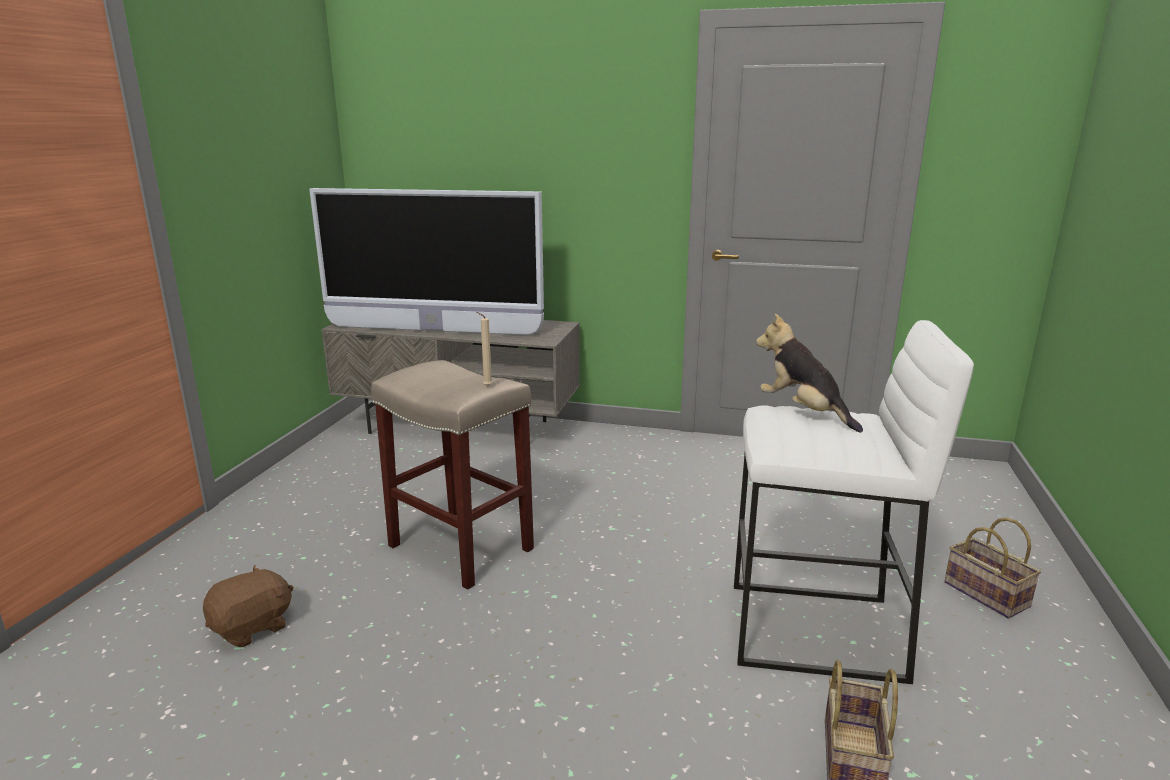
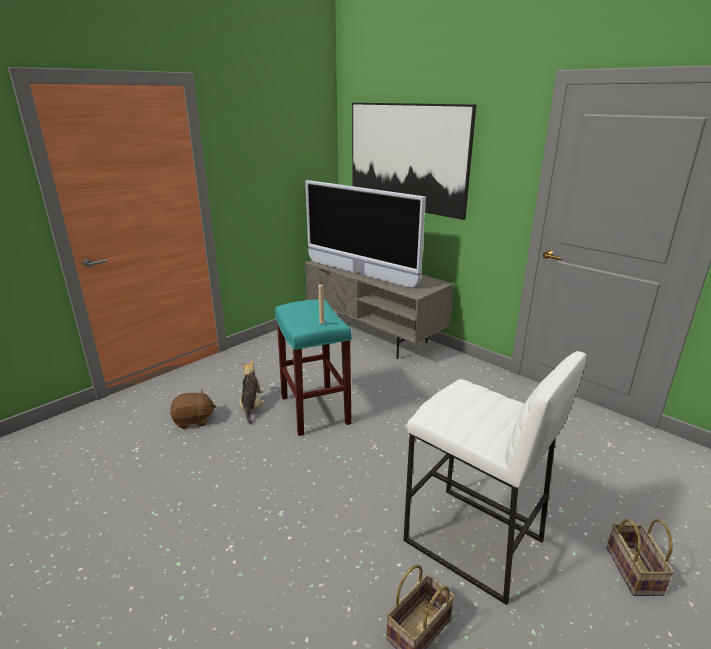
camera: 30 degrees right, 5 degrees up
beige stool [371,360,534,590] -> turquoise stool [275,299,352,436]
plush toy [756,314,863,432] -> plush toy moved to [239,360,265,425]
none -> picture [352,103,476,220]

